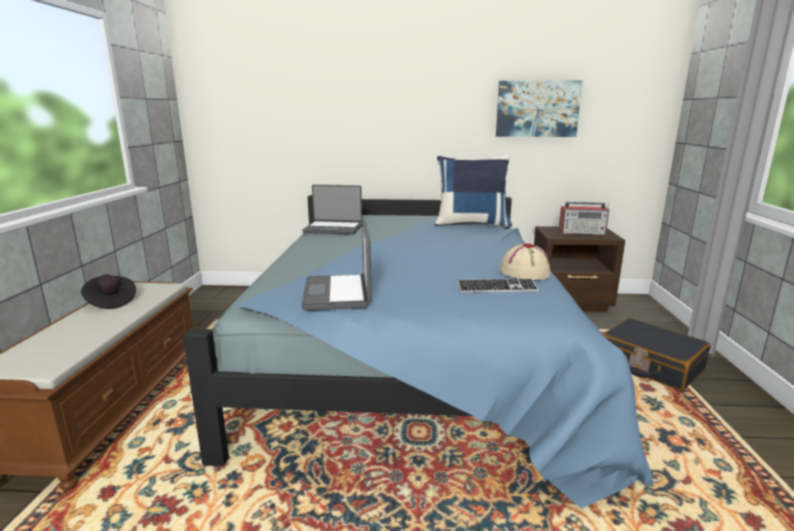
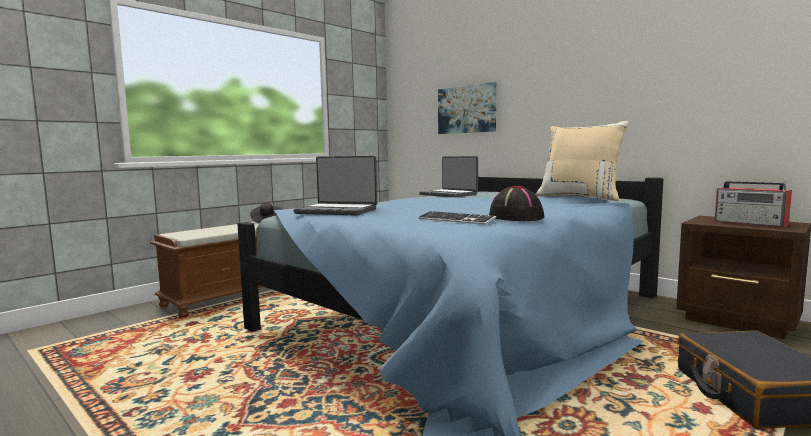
camera: 40 degrees right, 10 degrees down
laptop [301,220,372,311] -> laptop turned 105 degrees counterclockwise [294,156,377,216]
blue pillow [435,155,512,227] -> beige pillow [536,121,629,201]
picture [496,80,583,137] -> picture moved to [438,82,496,134]
beige hat [499,243,551,280] -> black hat [489,186,545,221]

